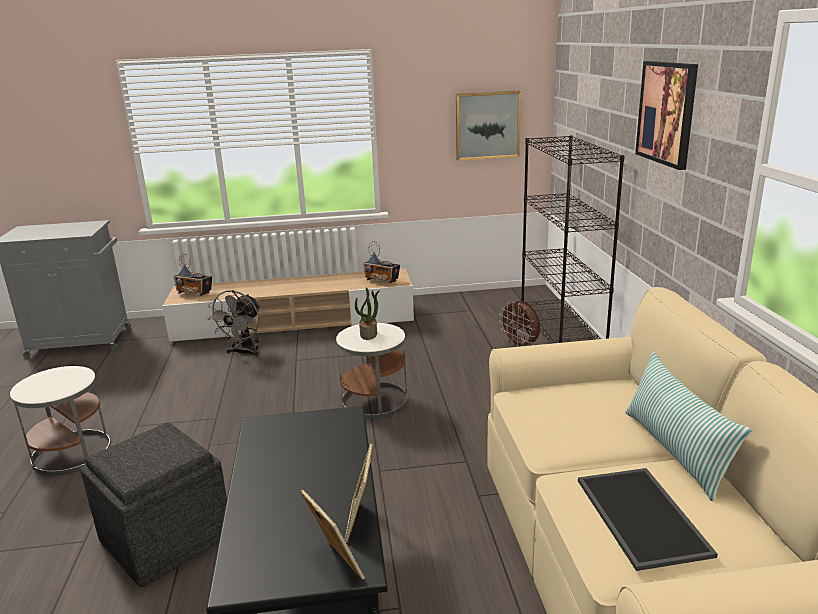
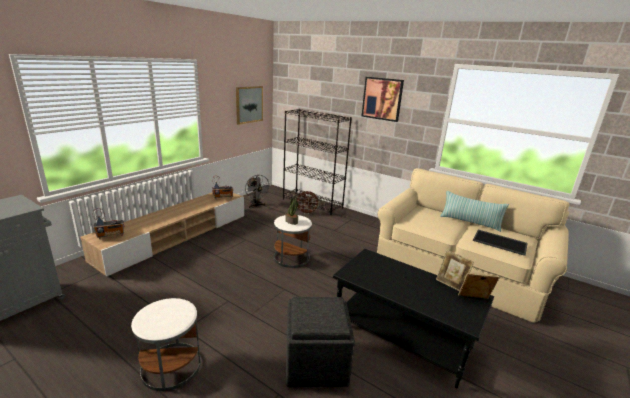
camera: 50 degrees left, 0 degrees up
grey fan [207,290,260,357] -> grey fan moved to [245,175,270,208]

